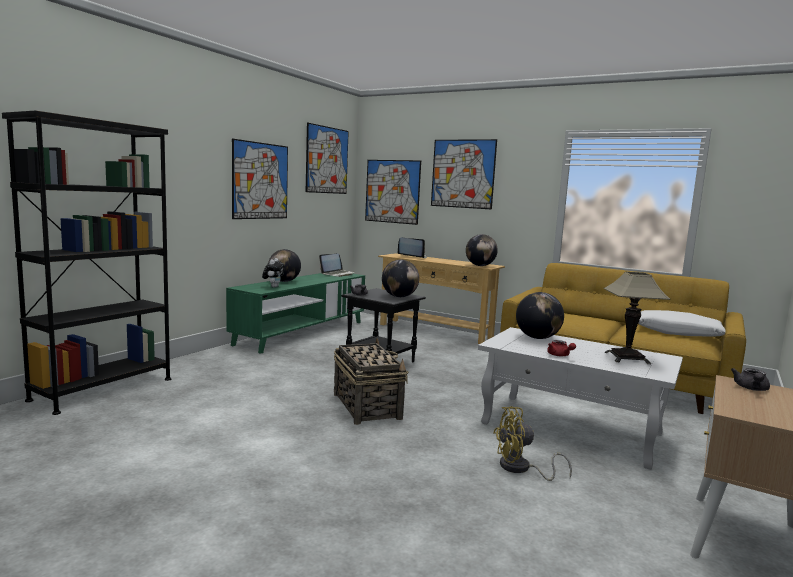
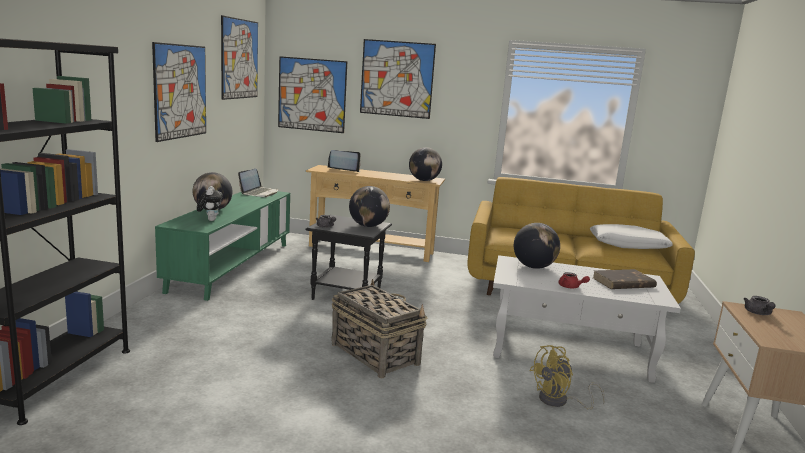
camera: 20 degrees left, 5 degrees up
table lamp [603,272,671,364] -> brown book [593,269,657,289]

